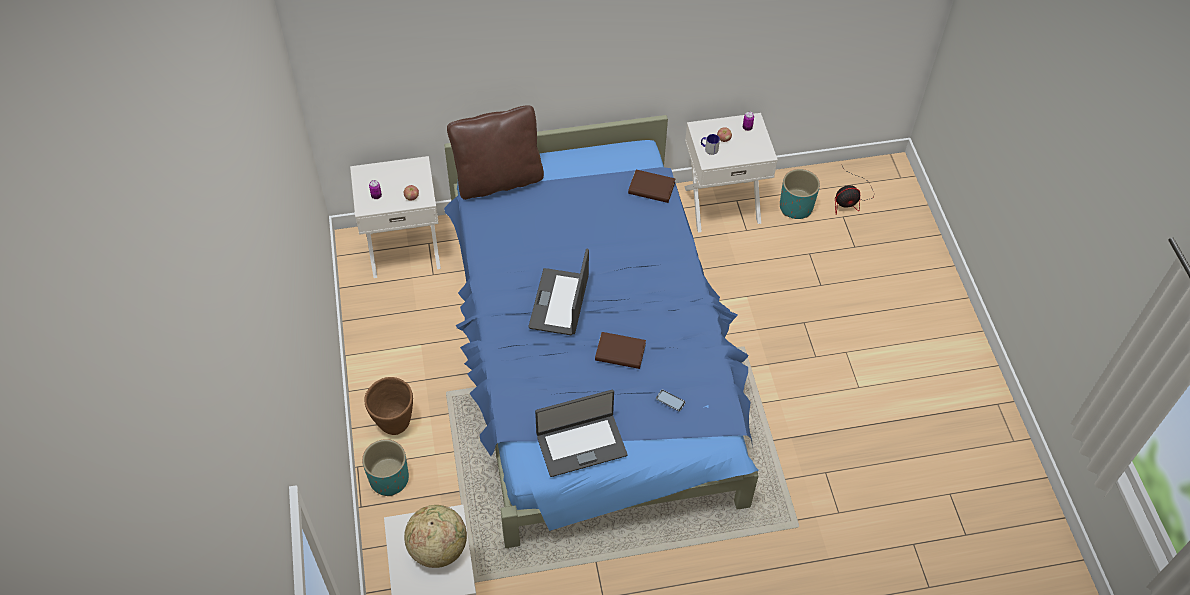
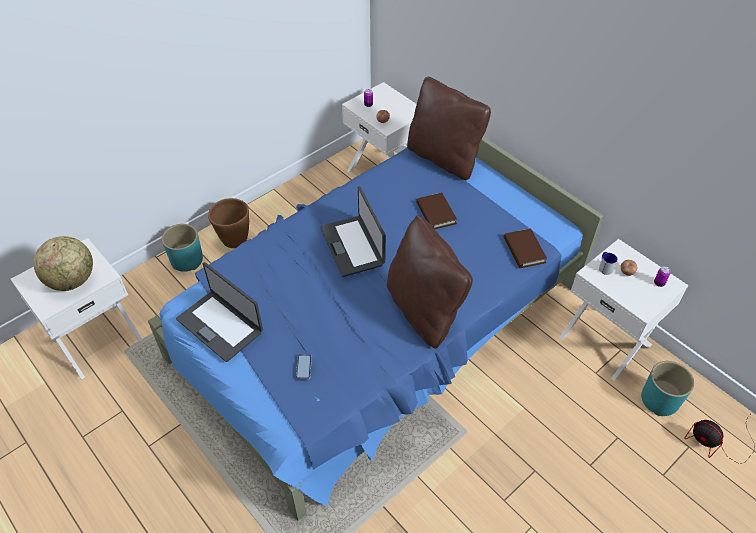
camera: 60 degrees right, 5 degrees down
laptop [528,248,589,335] -> laptop turned 90 degrees counterclockwise [320,186,385,277]
brown book [595,332,646,369] -> brown book moved to [416,193,457,229]
none -> brown pillow [387,215,473,349]

